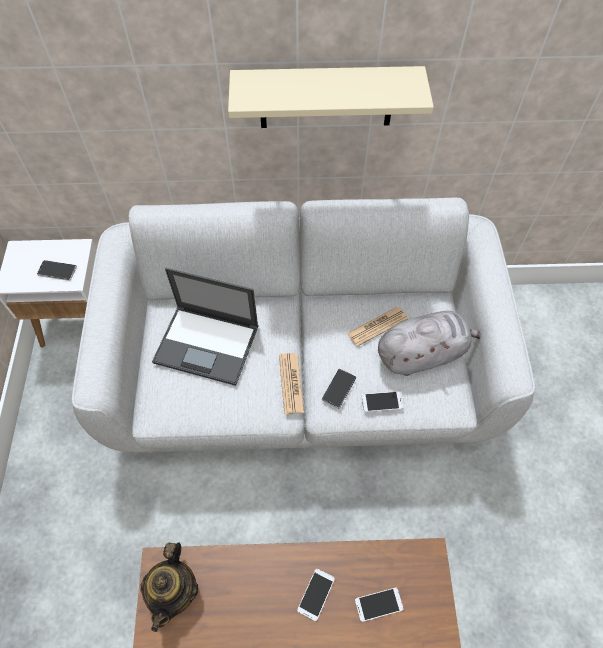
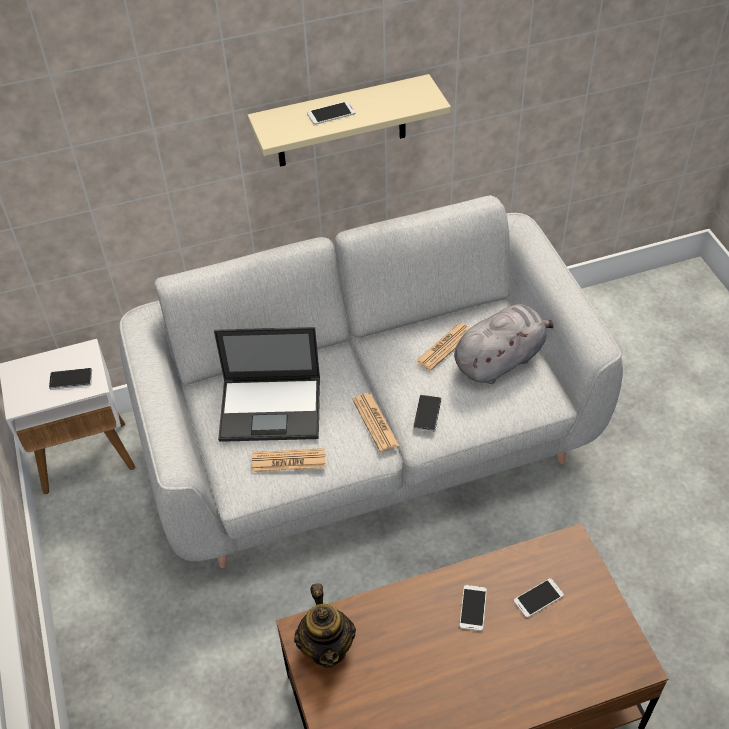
camera: 15 degrees left, 10 degrees down
phone [362,391,403,412] -> phone moved to [307,101,356,125]
none -> newspaper [252,448,325,472]

